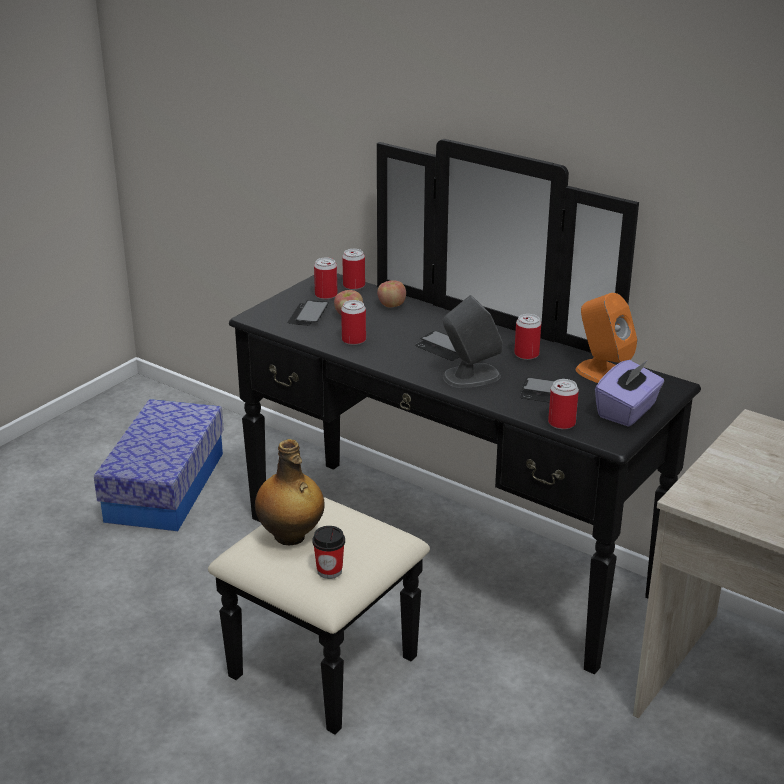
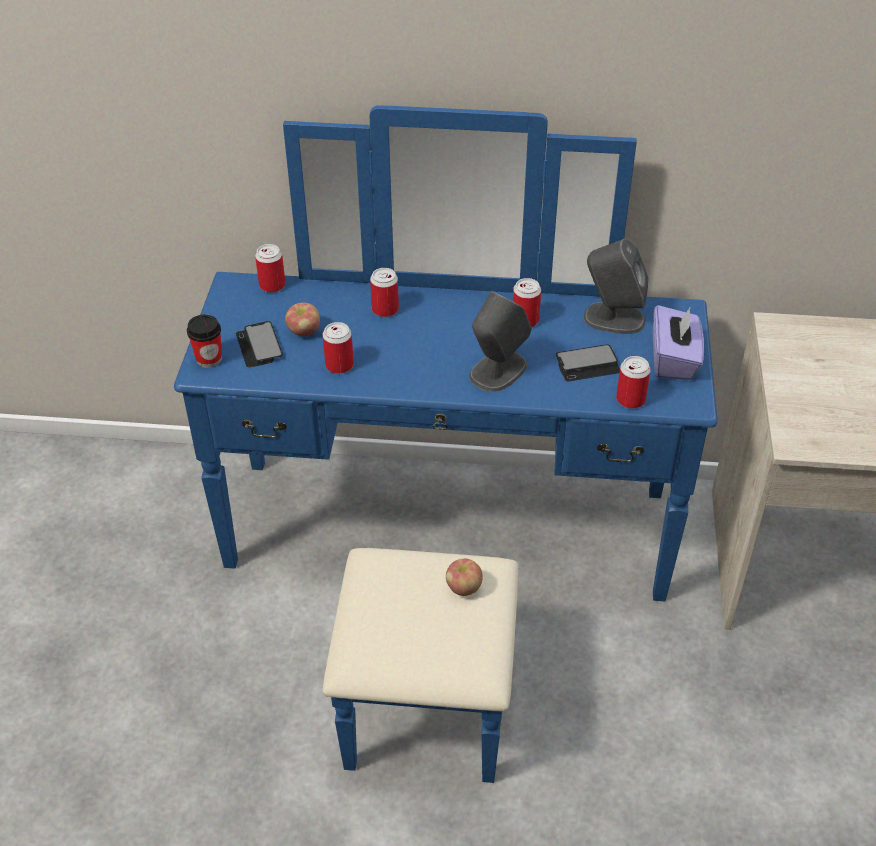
camera: 30 degrees left, 15 degrees up
storage box [94,399,224,531] -> none
black dresser [208,139,701,734] -> blue dresser [174,105,718,783]
bottle [255,439,325,545] -> none
cup [312,526,345,579] -> cup moved to [187,314,222,368]
can [314,258,337,299] -> can moved to [370,268,399,317]
apple [377,280,406,307] -> apple moved to [446,559,483,596]
phone [415,331,460,361] -> none
orange speaker [576,293,637,383] -> grey speaker [583,238,649,334]

